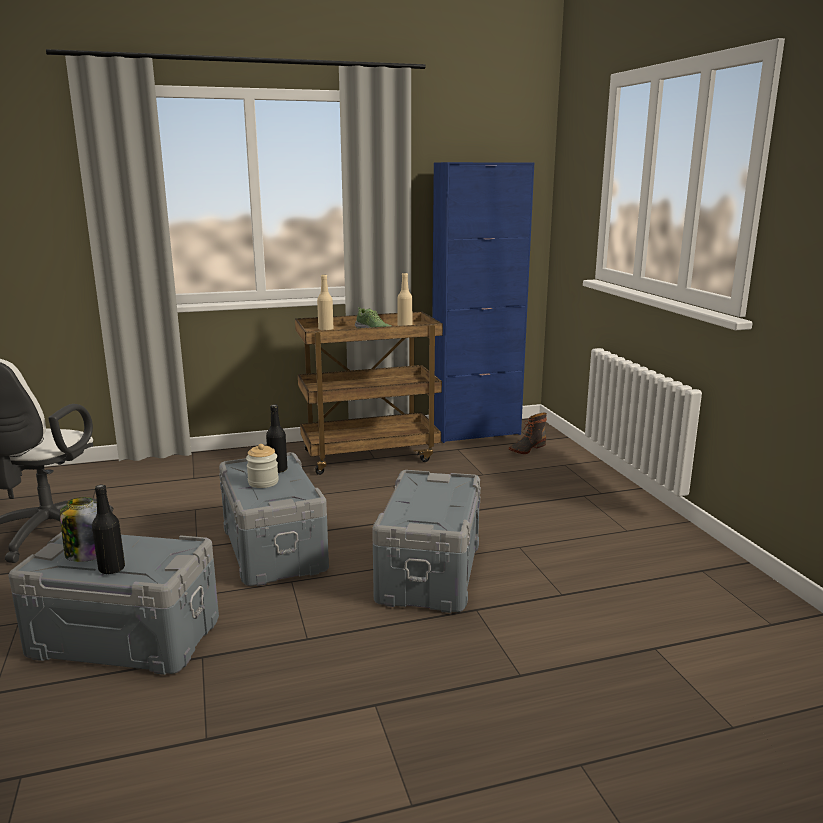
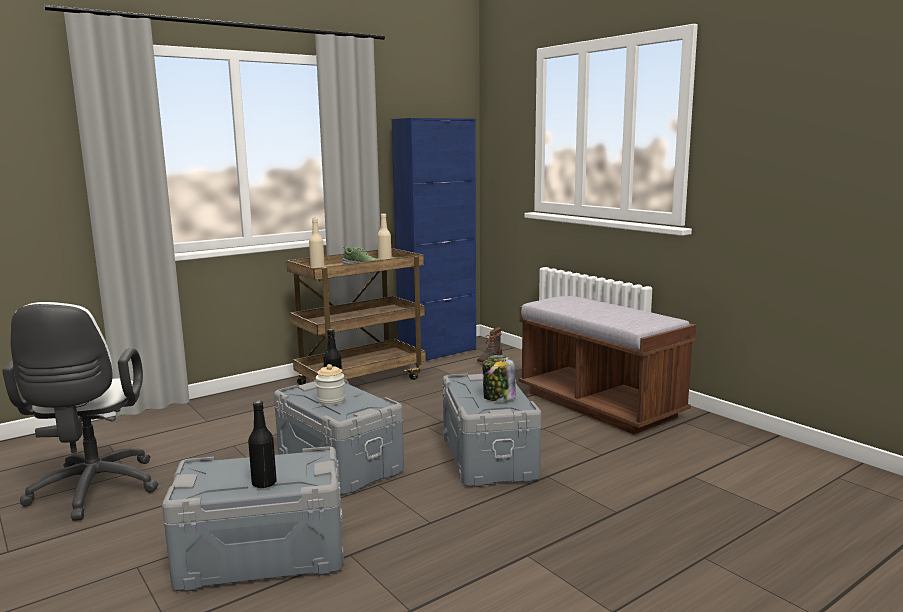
camera: 20 degrees left, 5 degrees down
jar [60,497,97,562] -> jar moved to [482,355,516,401]
none -> brown bench [519,296,696,434]

